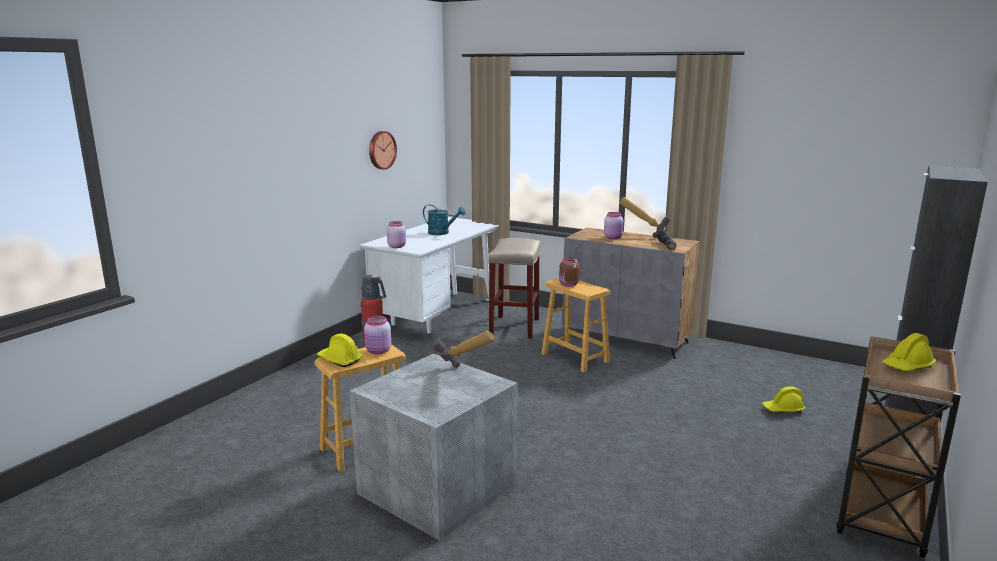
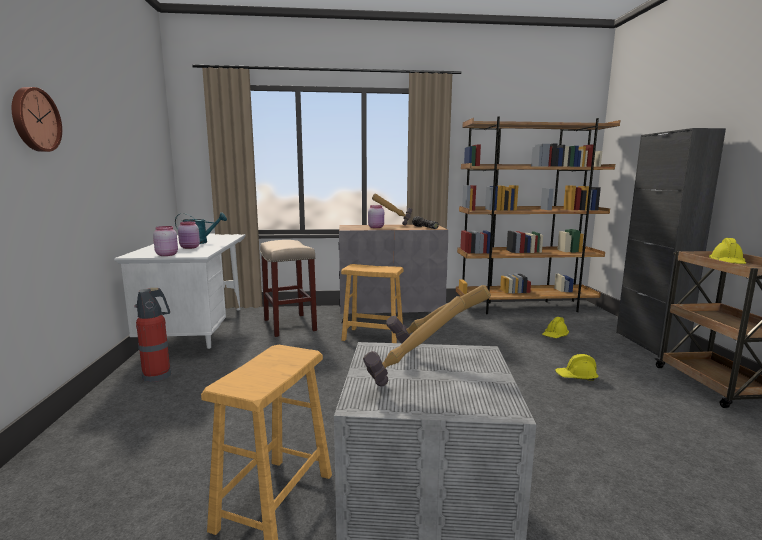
camera: 35 degrees left, 5 degrees down
yellow hard hat [317,334,363,367] -> yellow hard hat moved to [555,354,598,381]
pink jar [364,316,391,354] -> pink jar moved to [178,221,200,249]
wall clock [369,131,397,170] -> wall clock moved to [12,87,62,152]
brown jar [559,258,580,287] -> none
none -> hammer [363,296,465,386]
none -> brown bookcase [456,116,620,314]

